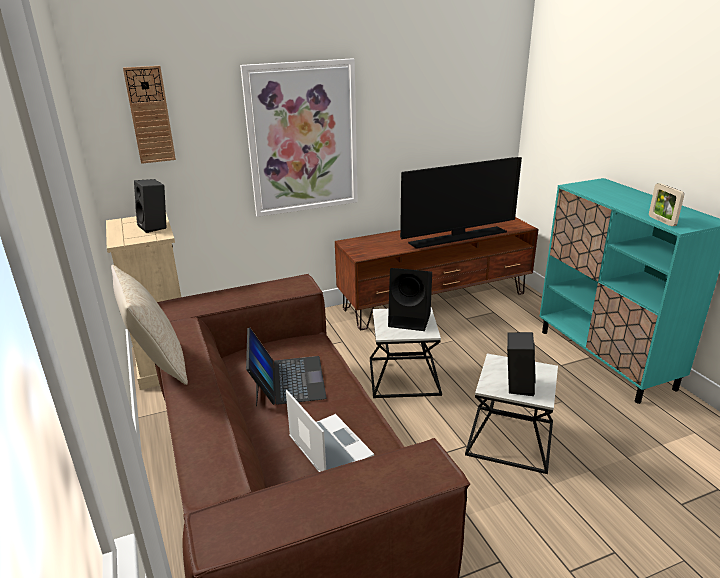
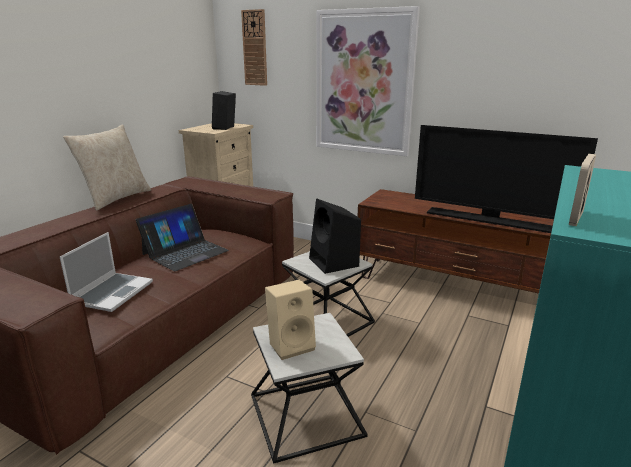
camera: 50 degrees right, 5 degrees down
black speaker [507,332,535,396] -> beige speaker [265,280,316,360]

